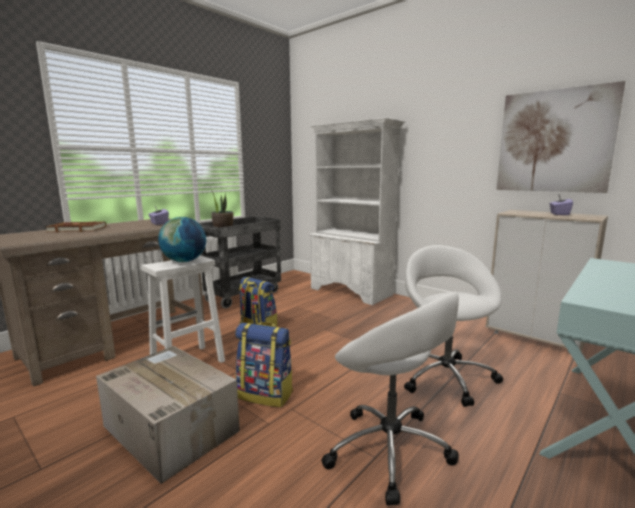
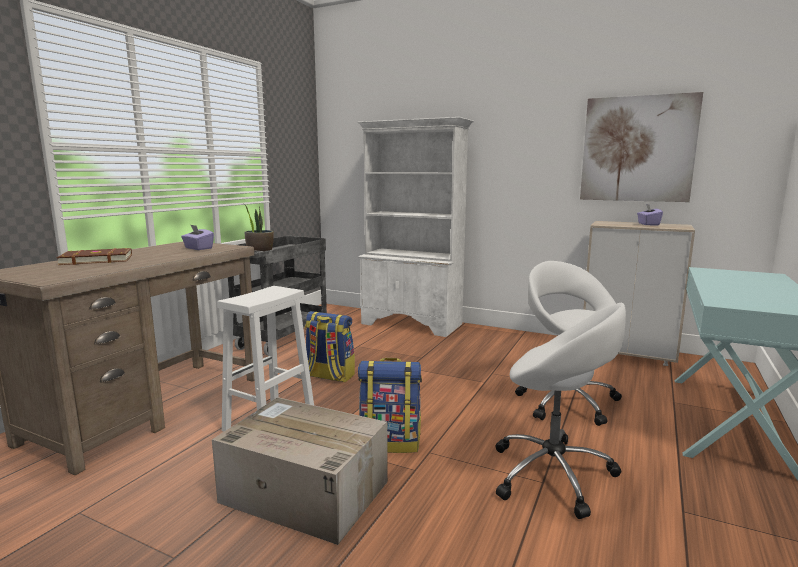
camera: 15 degrees left, 0 degrees up
globe [158,217,206,262] -> none

